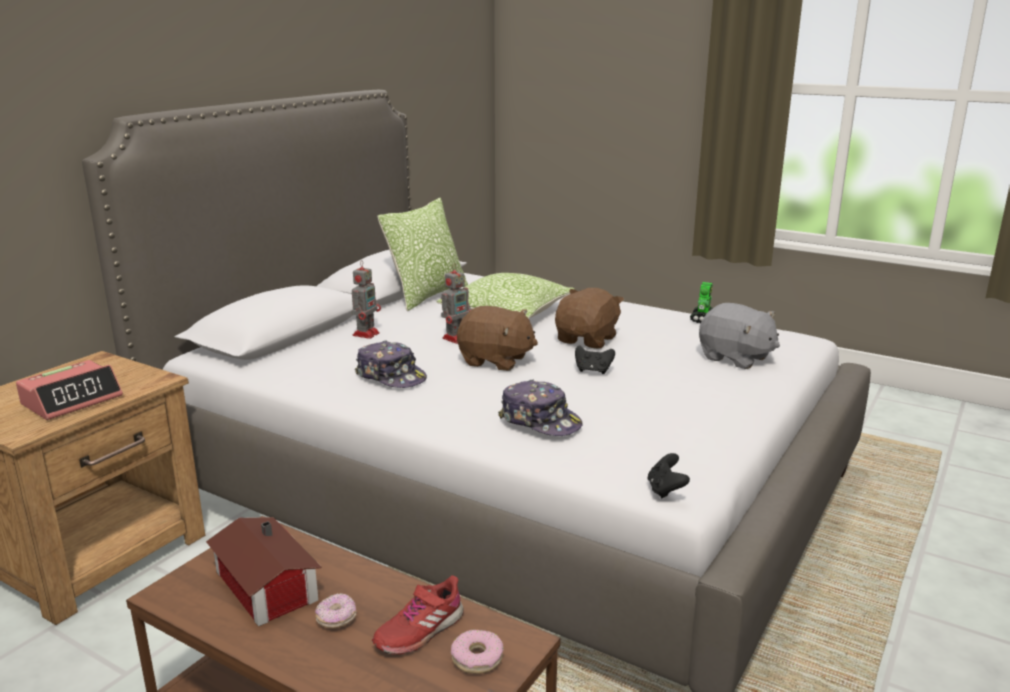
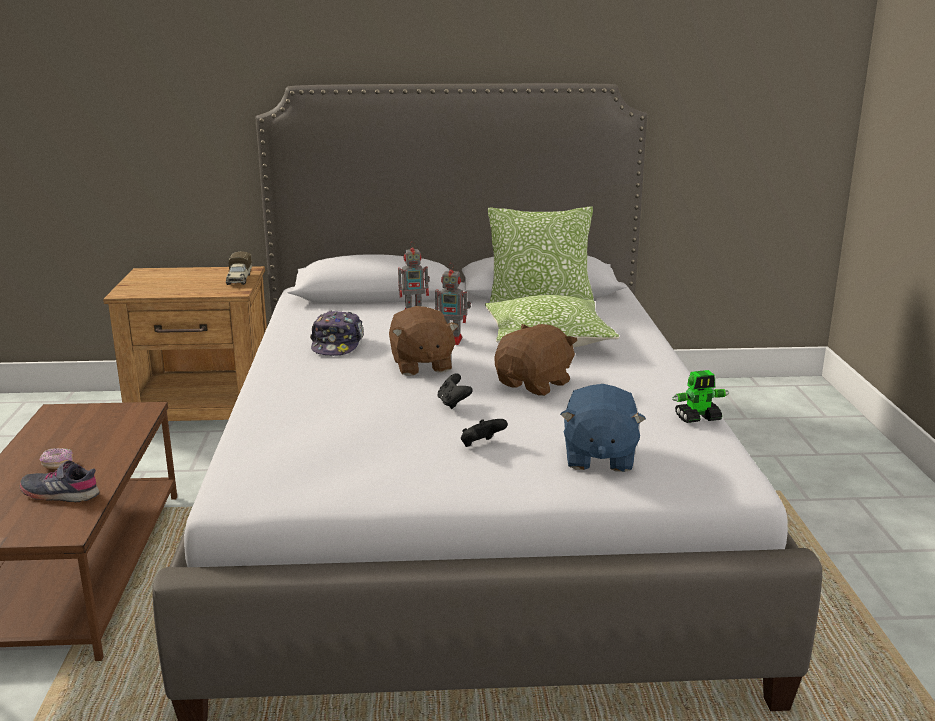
camera: 55 degrees right, 0 degrees up
alarm clock [16,360,123,420] -> none
toy house [206,517,321,626] -> none
red shoe [372,575,464,655] -> grey shoe [20,460,100,502]
donut [451,630,504,674] -> none
cap [498,380,583,436] -> none
brown plush toy [555,288,624,349] -> brown plush toy turned 45 degrees counterclockwise [494,324,578,396]
black game controller [648,453,690,498] -> black game controller moved to [461,419,508,447]
grey plush toy [699,303,780,369] -> blue plush toy [560,384,646,472]
none -> toy truck [226,251,252,285]

